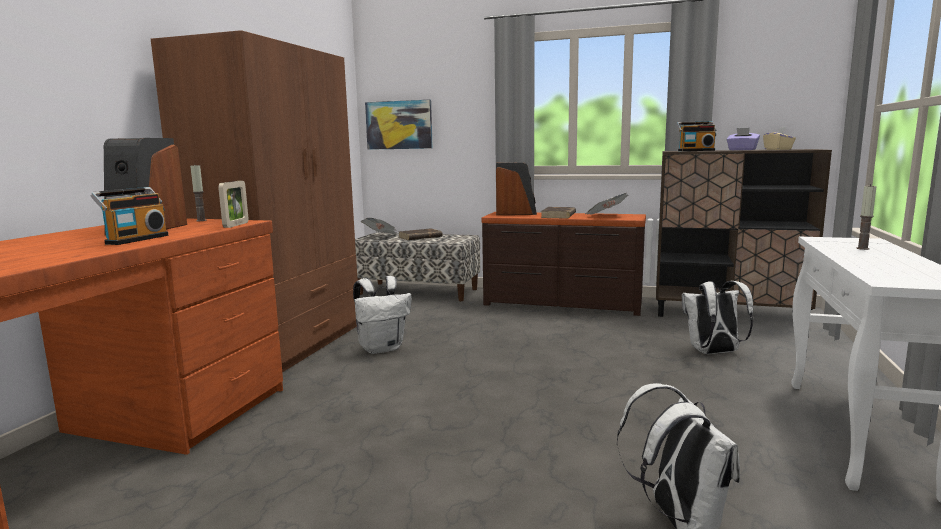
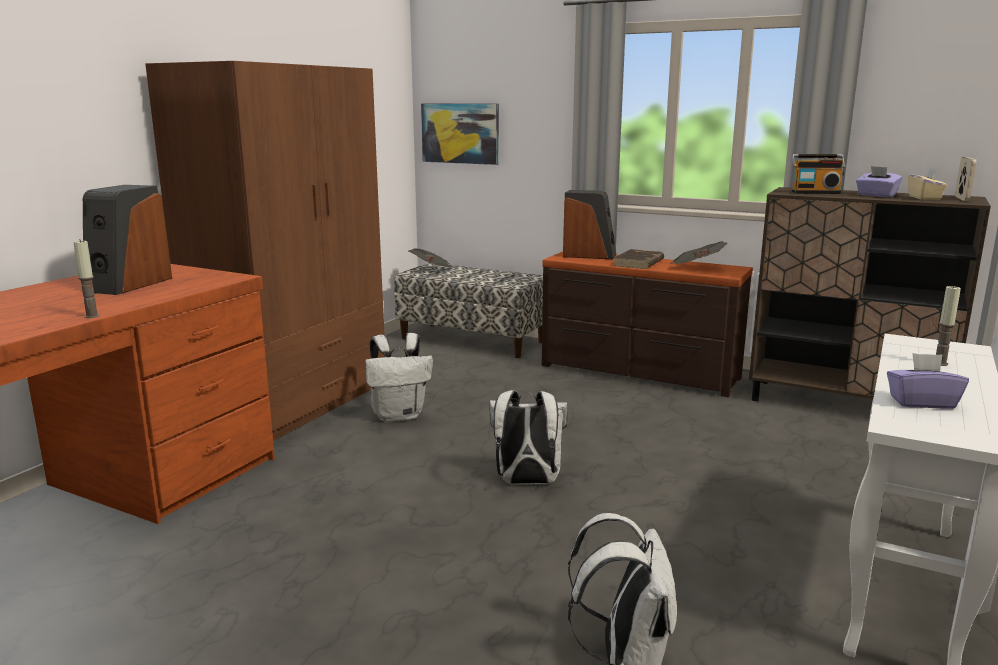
camera: 10 degrees right, 5 degrees up
radio [91,187,168,245] -> none
candle [190,165,207,221] -> candle moved to [73,239,99,318]
picture frame [218,181,249,228] -> picture frame moved to [955,157,977,201]
brown book [399,228,443,240] -> none
white backpack [682,281,753,354] -> white backpack moved to [489,390,567,484]
none -> purple tissue box [887,353,969,409]

